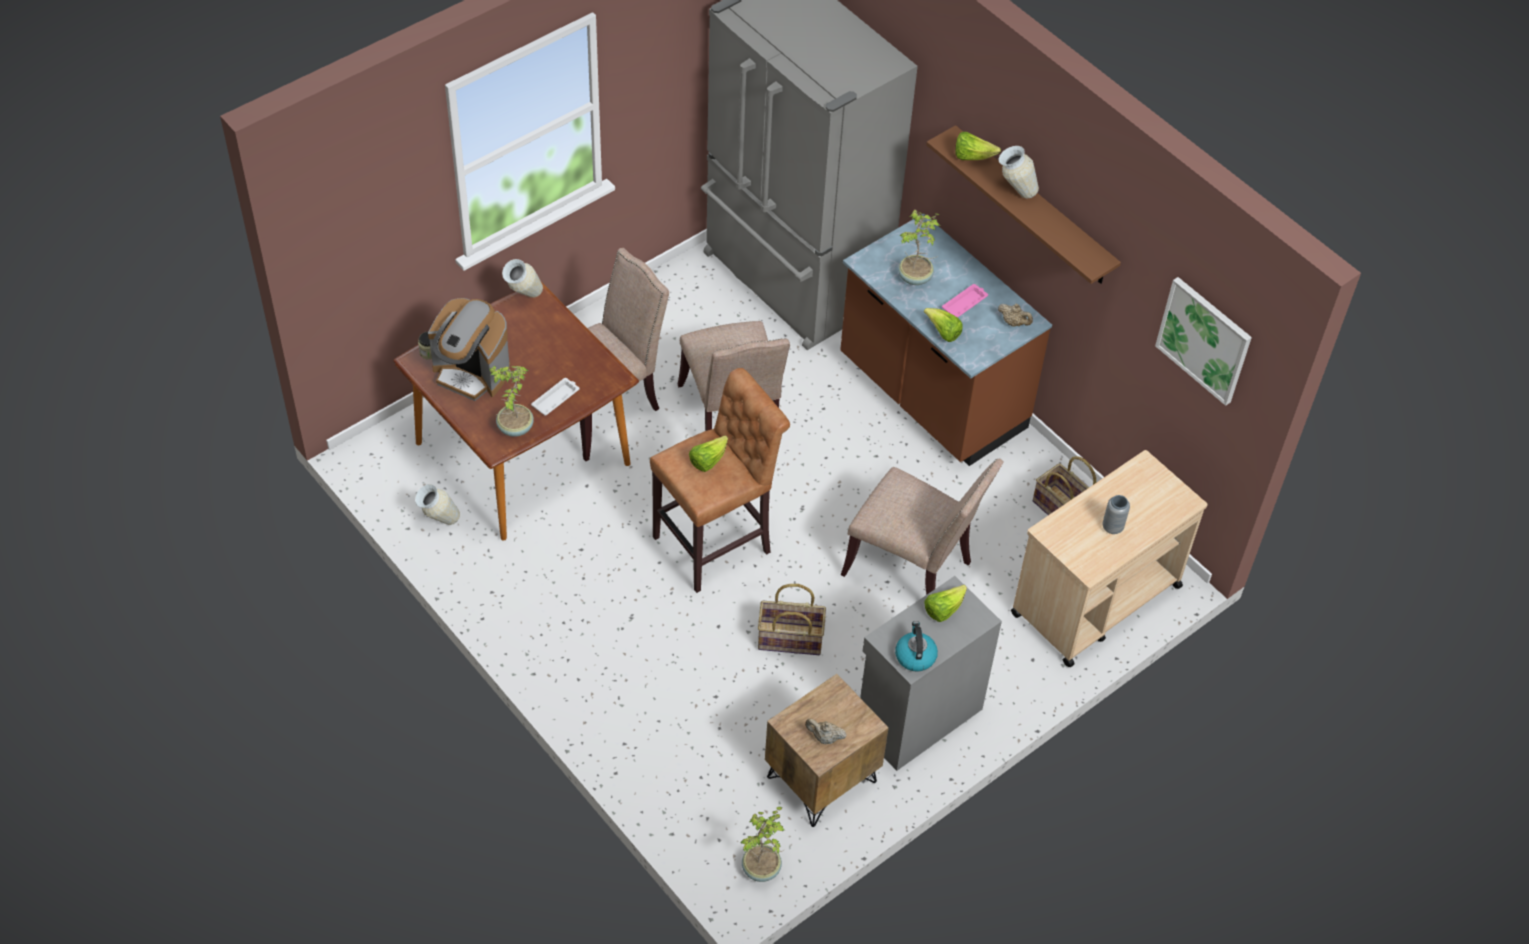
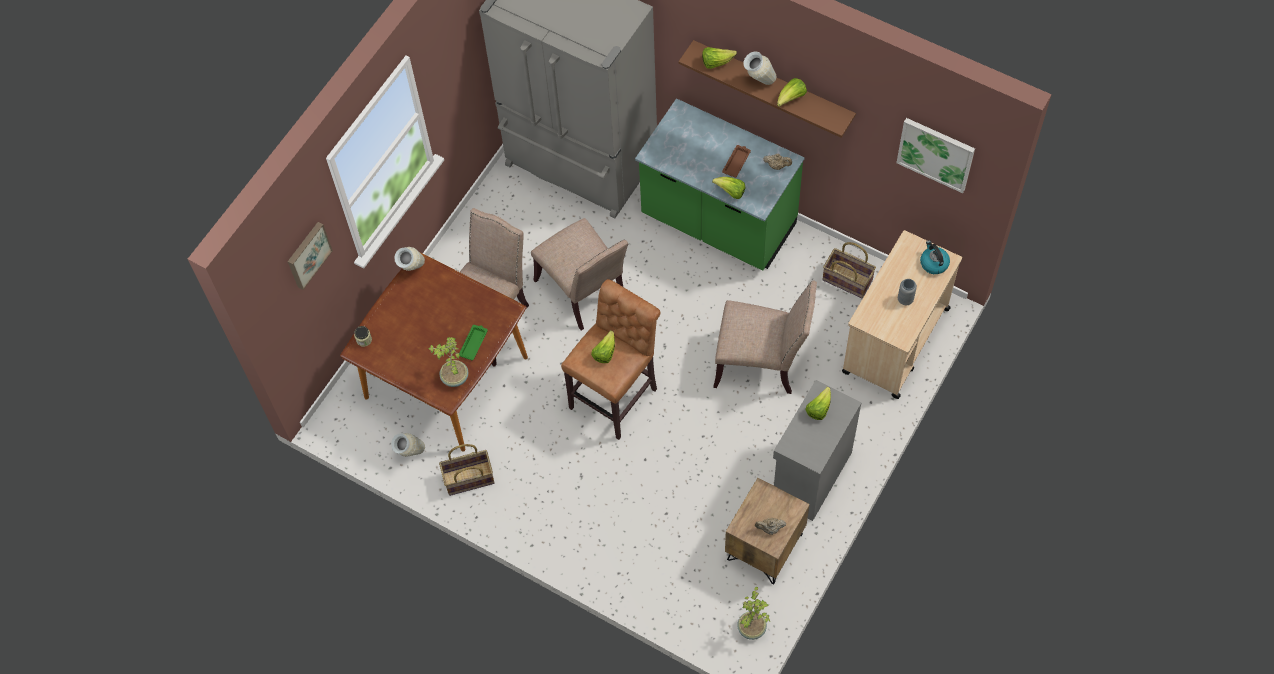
camera: 15 degrees left, 10 degrees up
coffee machine [428,298,510,401] -> none
white tray [531,378,579,415] -> green tray [459,325,488,360]
basket [758,584,826,655] -> basket moved to [439,444,495,496]
brown counter [840,213,1052,466] -> green counter [635,98,805,271]
kettle [895,621,938,672] -> kettle moved to [920,240,950,274]
potted plant [898,210,940,285] -> none
pink tray [942,284,988,317] -> brown tray [722,145,751,178]
none -> picture [288,222,333,290]
none -> lettuce [777,78,807,107]

